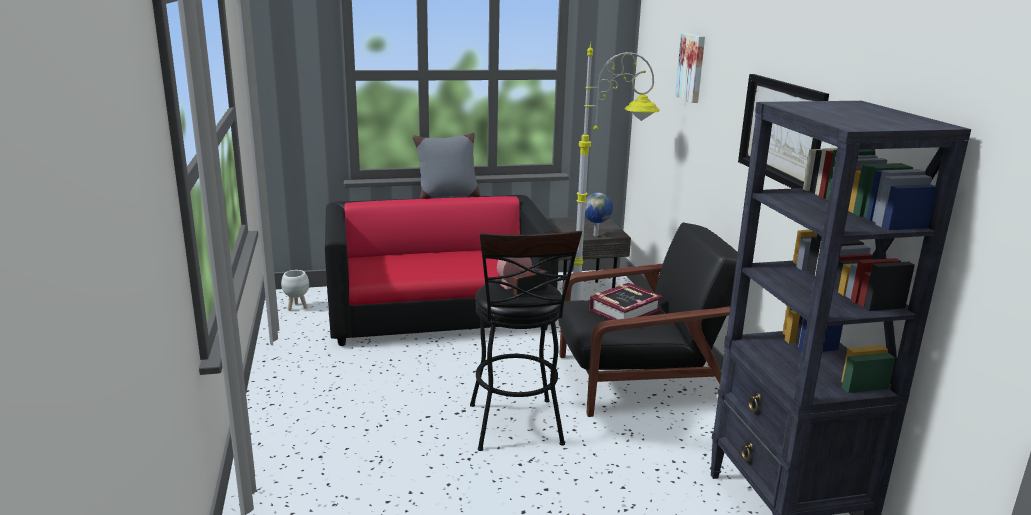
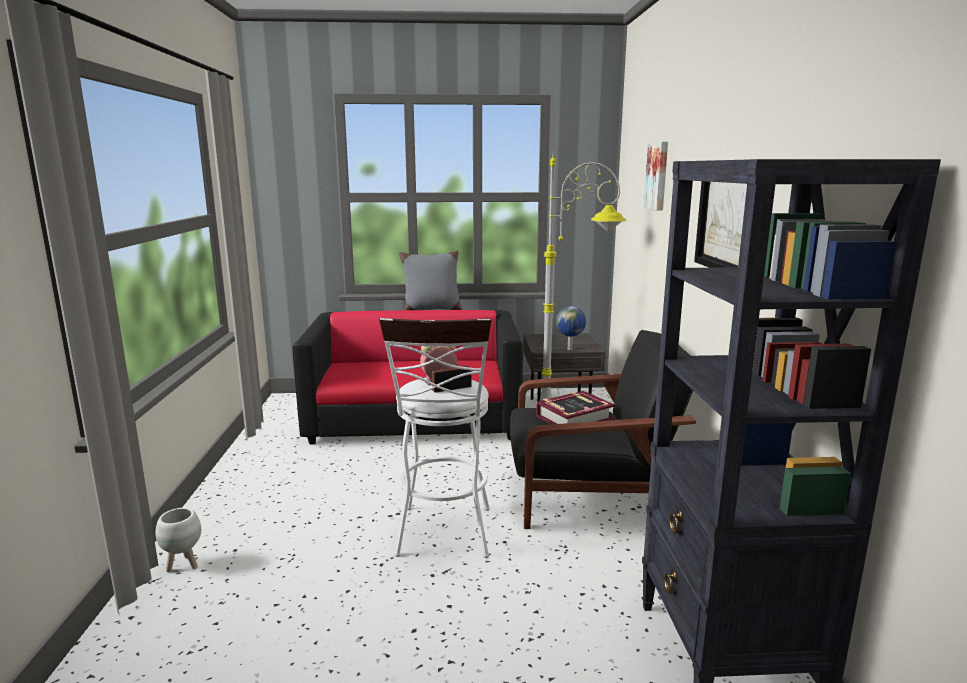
camera: 10 degrees right, 5 degrees down
white planter [281,270,309,311] -> white planter moved to [155,508,201,572]
black stool [470,231,582,451] -> white stool [379,318,492,558]

